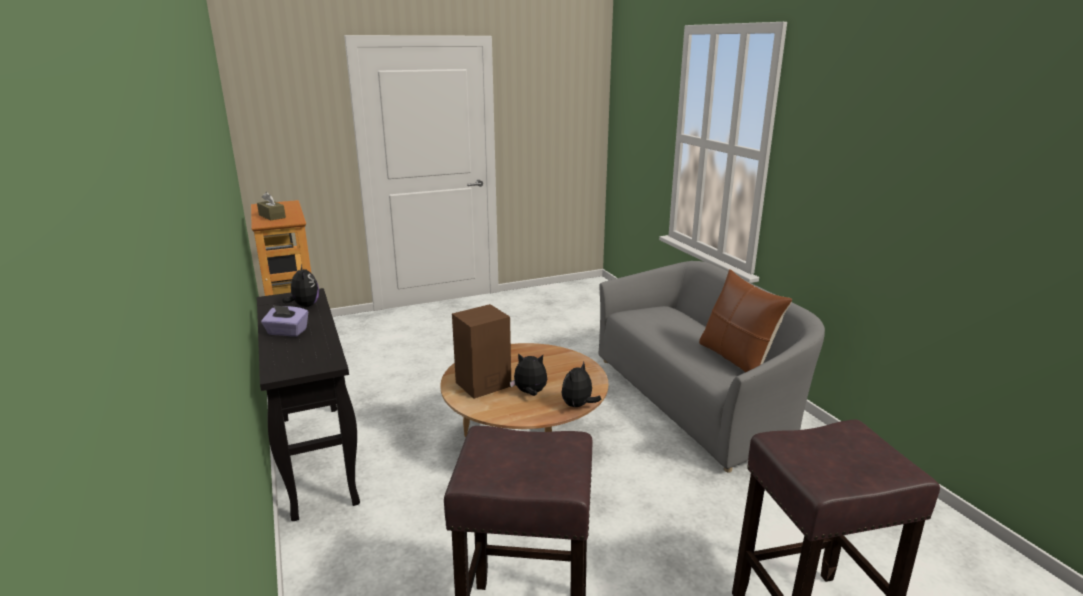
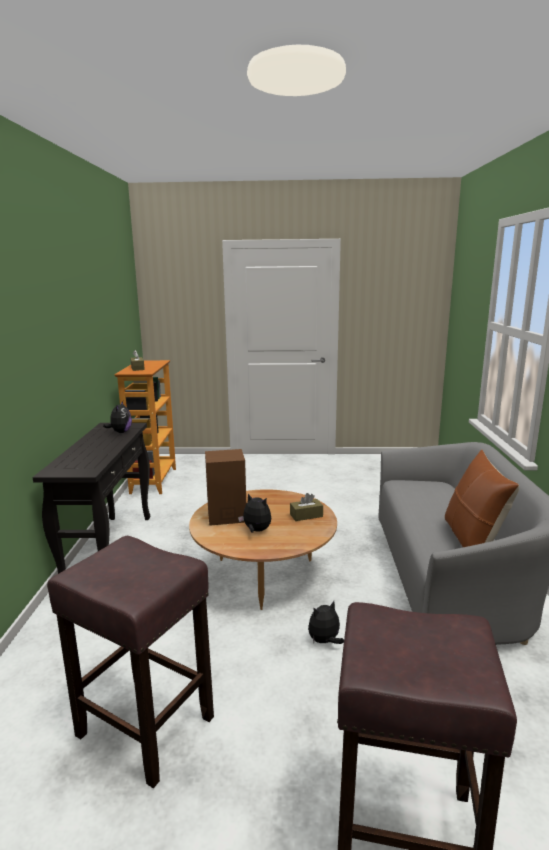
camera: 25 degrees right, 5 degrees down
purple tissue box [261,305,308,337] -> none
plush toy [561,362,602,407] -> plush toy moved to [308,601,344,644]
none -> brown tissue box [290,493,323,521]

